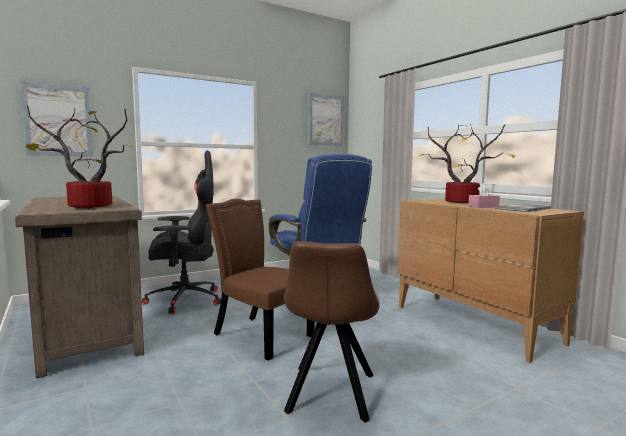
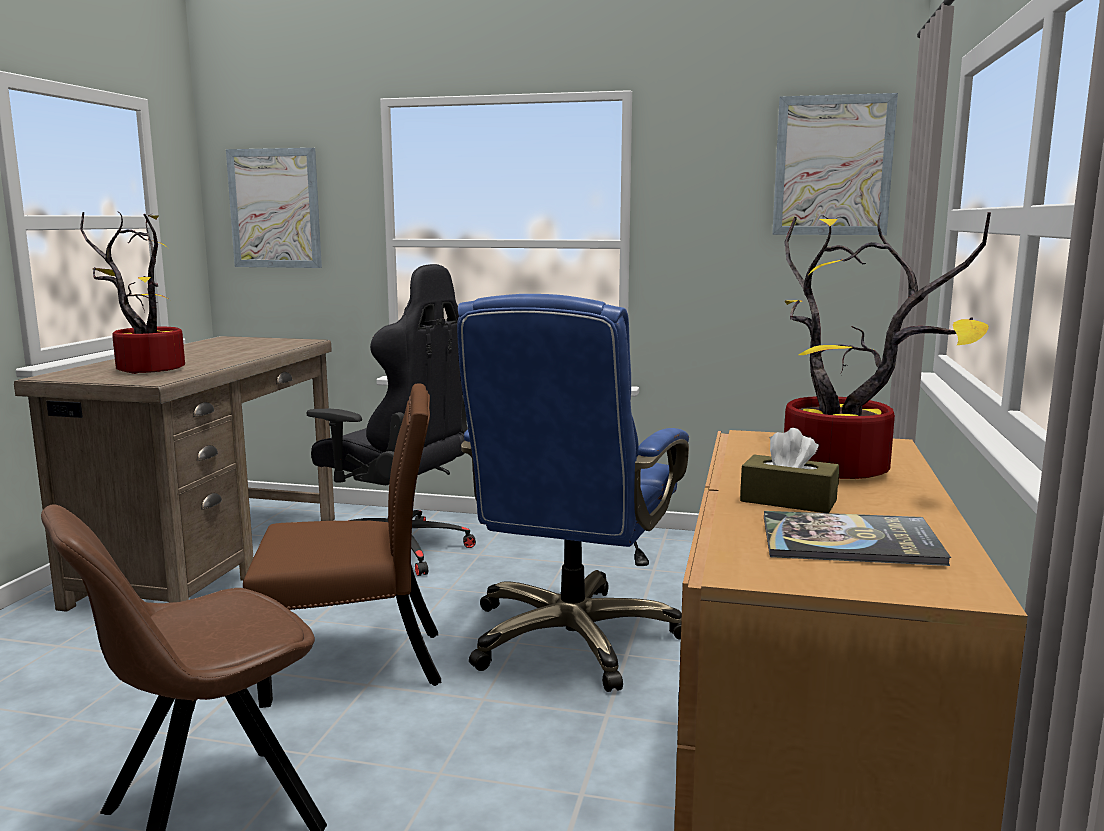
camera: 45 degrees right, 5 degrees up
brown chair [206,199,315,361] -> brown chair turned 90 degrees clockwise [243,383,441,708]
pink tissue box [468,184,500,208] -> brown tissue box [740,428,839,513]

